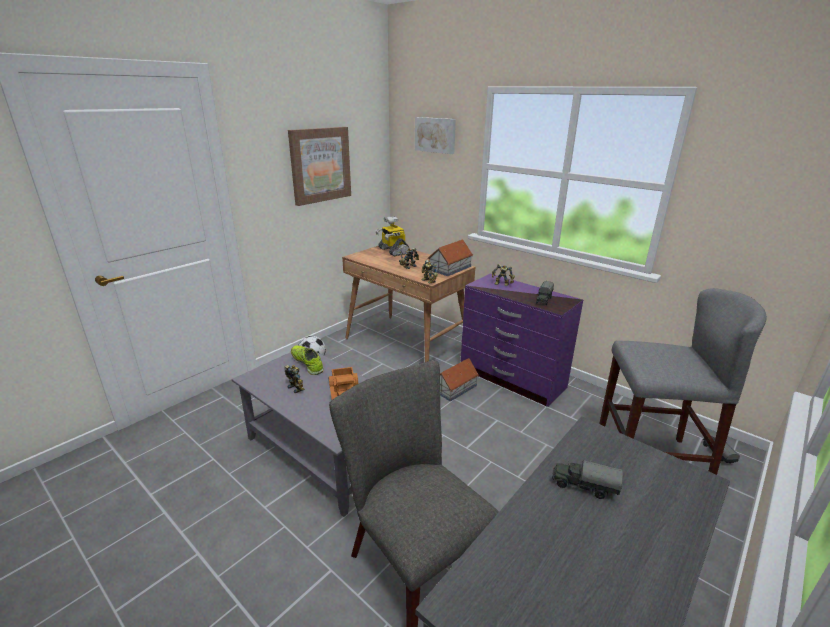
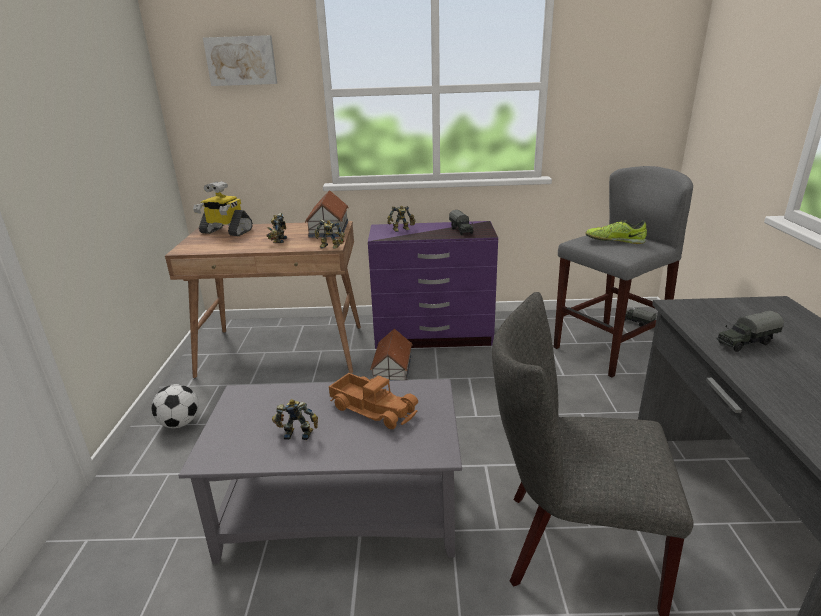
camera: 40 degrees left, 0 degrees up
picture [288,127,351,206] -> none
shoe [291,346,324,375] -> shoe moved to [585,220,647,244]

